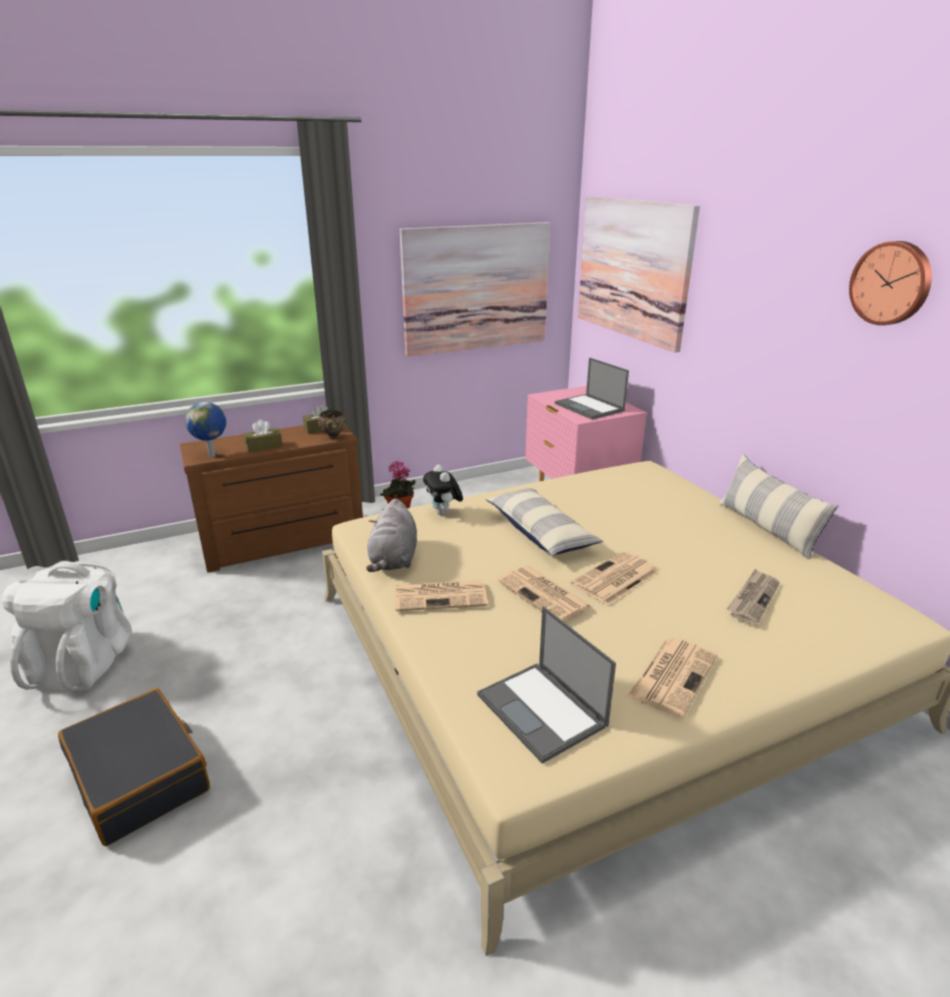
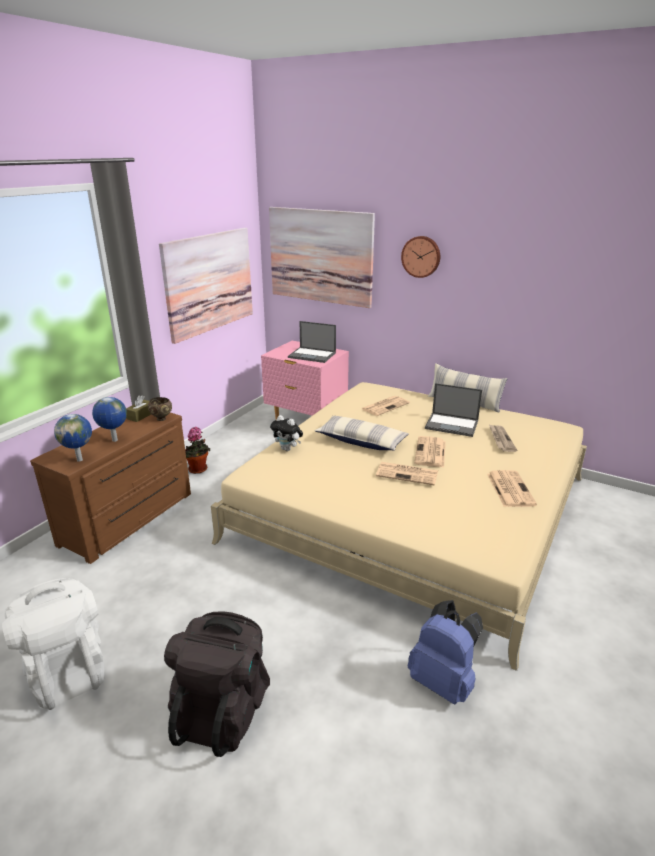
camera: 35 degrees left, 0 degrees up
black suitcase [58,688,210,846] -> black backpack [164,611,270,757]
brown tissue box [244,419,283,452] -> globe [92,397,127,442]
grey plush toy [366,498,417,572] -> none
newspaper [396,580,488,611] -> newspaper moved to [362,396,410,416]
laptop [477,606,616,764] -> laptop moved to [425,383,482,437]
wall clock [849,241,932,325] -> wall clock moved to [401,236,440,278]
none -> blue backpack [408,600,483,705]

